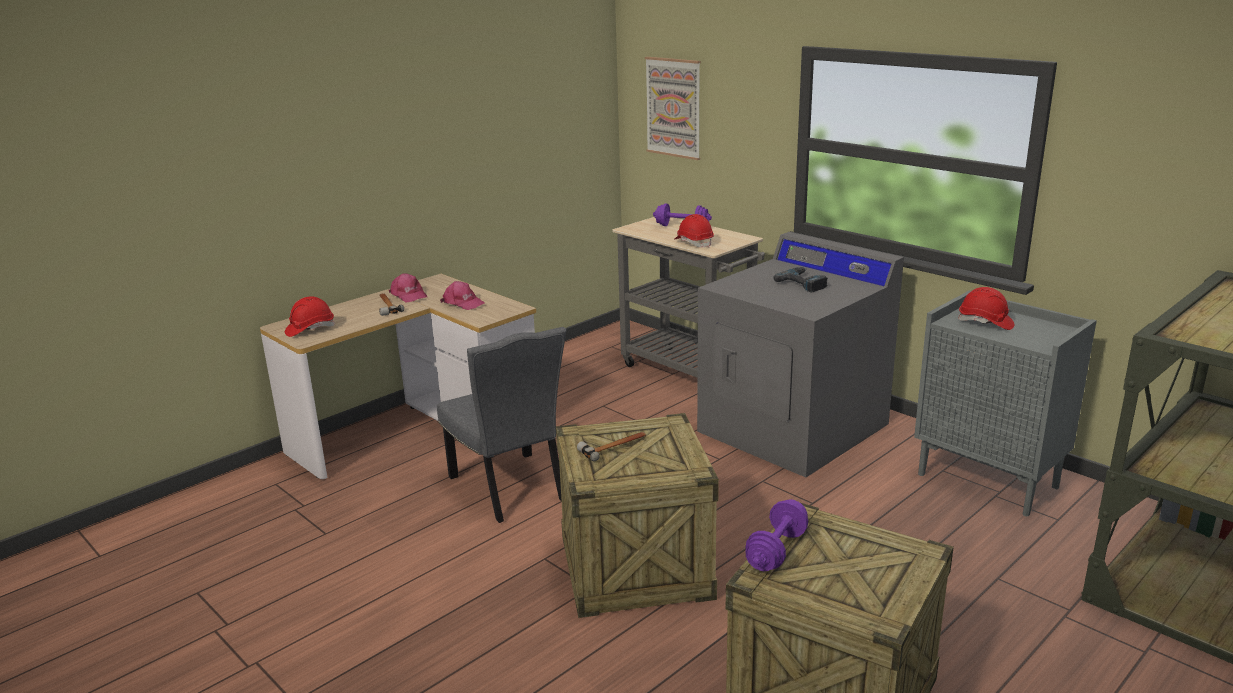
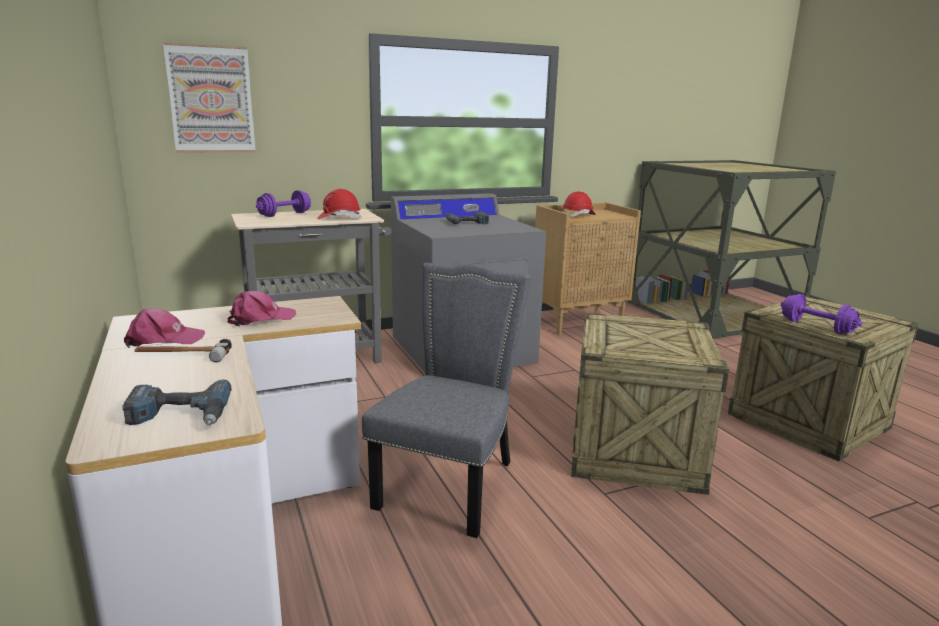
camera: 70 degrees left, 5 degrees down
red hard hat [285,296,335,337] -> power drill [122,380,232,425]
grey chair [437,327,566,523] -> grey chair turned 60 degrees counterclockwise [362,263,531,538]
hammer [577,432,646,461] -> none
grey cabinet [914,290,1097,516] -> brown cabinet [535,202,641,335]

